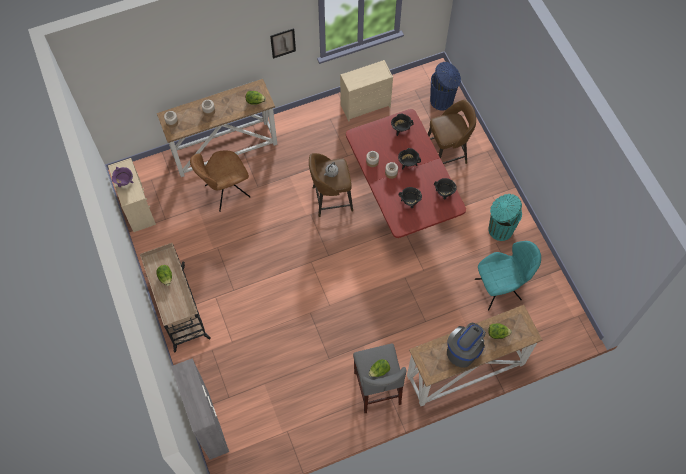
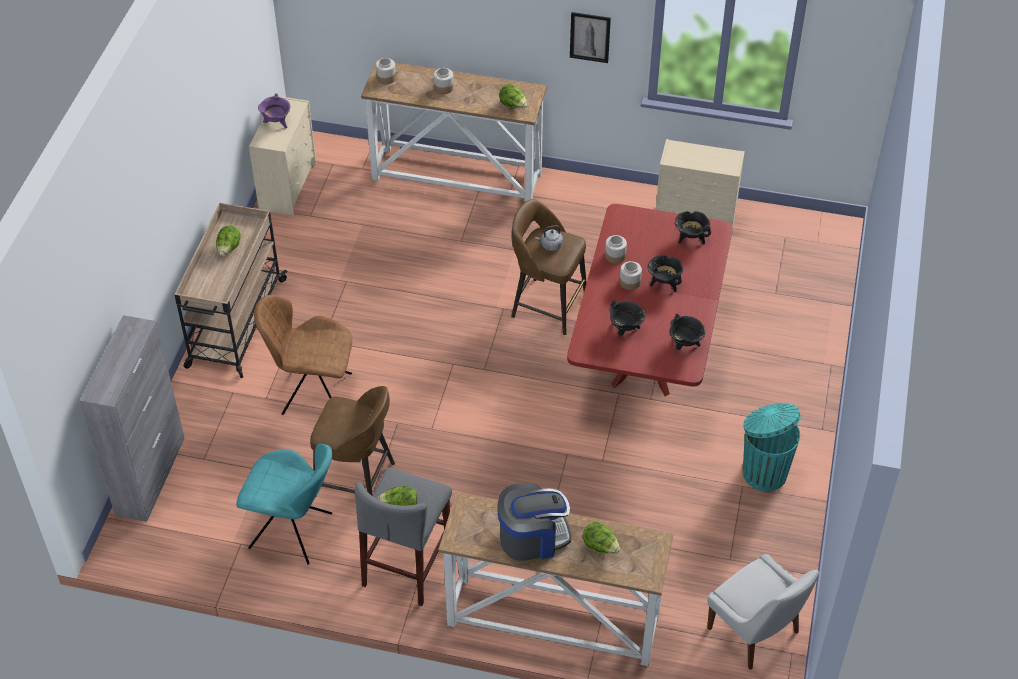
camera: 35 degrees right, 15 degrees down
brown chair [190,151,250,212] -> brown chair moved to [254,295,352,415]
brown stool [428,100,476,164] -> brown stool moved to [310,386,395,497]
blue trash can [430,62,461,111] -> none
turquoise chair [475,241,541,311] -> turquoise chair moved to [236,444,332,565]
none -> white chair [707,553,819,670]

